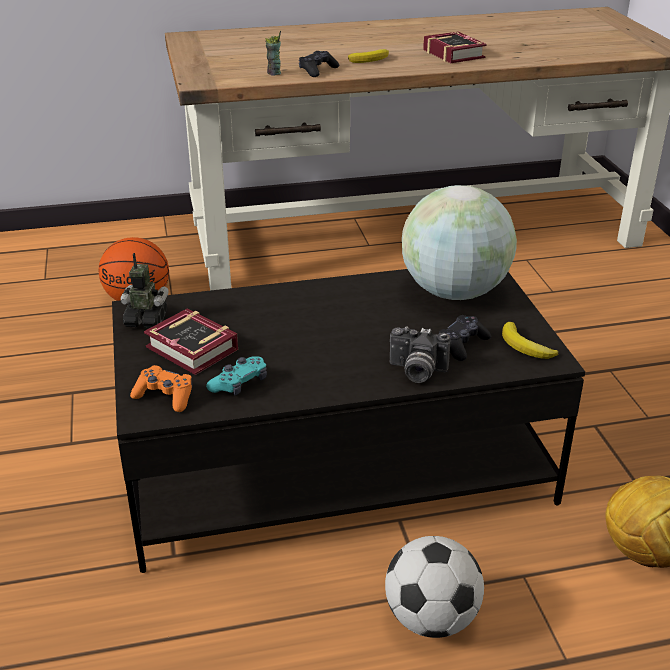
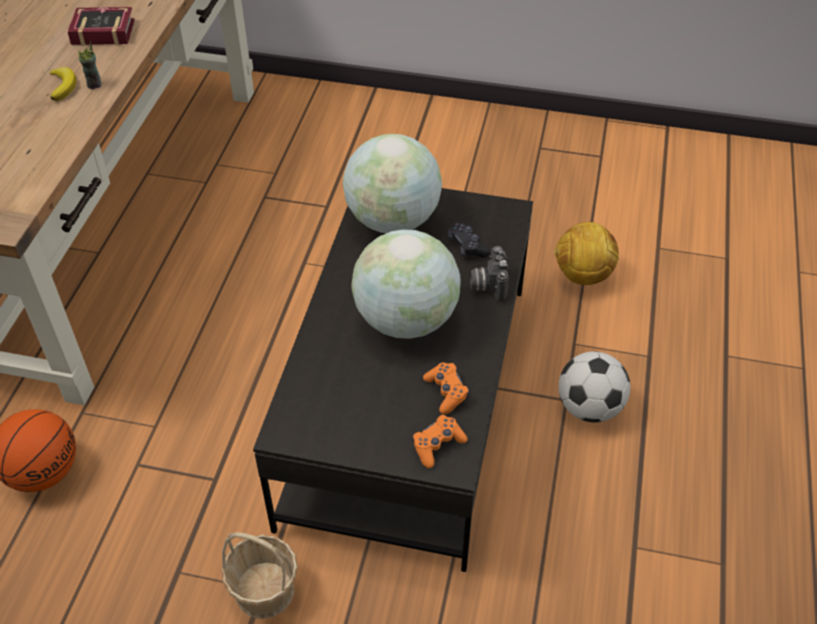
camera: 65 degrees left, 15 degrees up
toy robot [121,253,168,328] -> none
book [144,308,238,375] -> none
turquoise game controller [206,356,267,396] -> orange game controller [423,363,469,414]
cup [265,31,281,76] -> cup moved to [78,41,102,89]
black game controller [299,51,339,77] -> none
camera [390,327,451,383] -> camera turned 135 degrees clockwise [470,246,509,301]
banana [502,322,559,359] -> none
none -> basket [222,532,298,619]
none -> globe [351,229,461,339]

